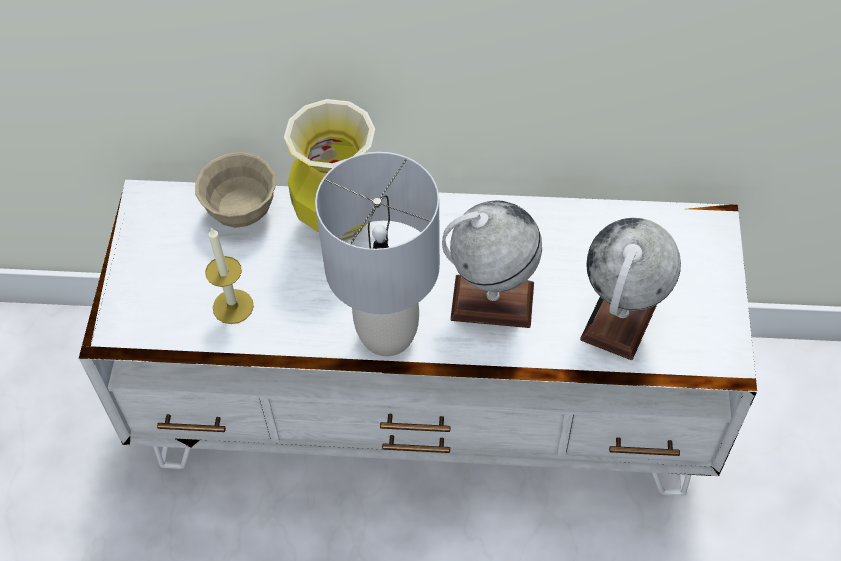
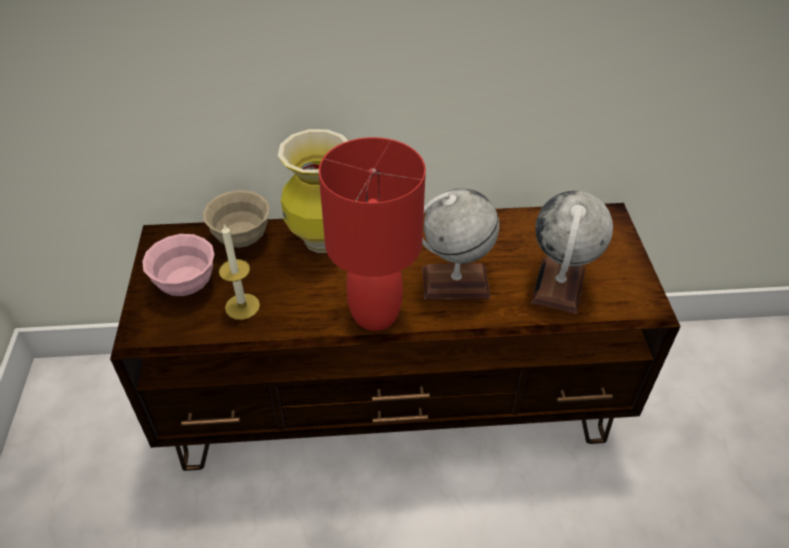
camera: 10 degrees left, 10 degrees down
white tv stand [79,180,757,496] -> brown tv stand [110,203,680,471]
grey table lamp [315,152,440,356] -> red table lamp [319,137,426,331]
none -> pink bowl [142,234,214,296]

